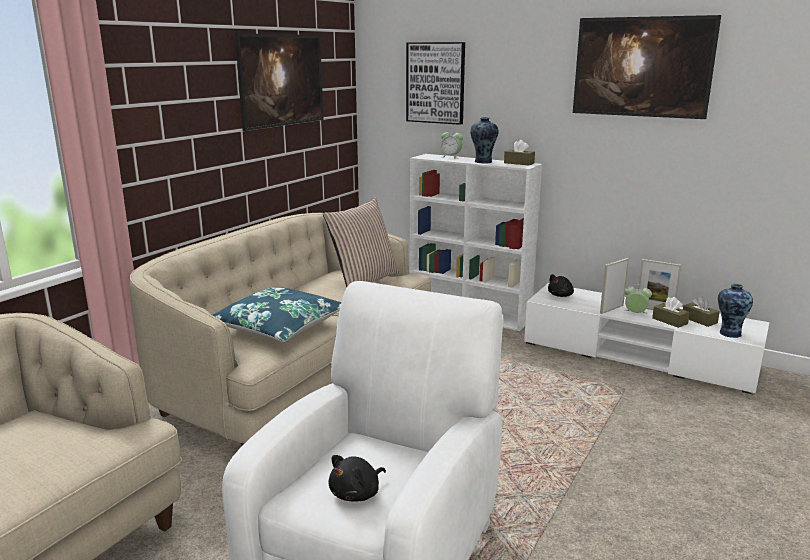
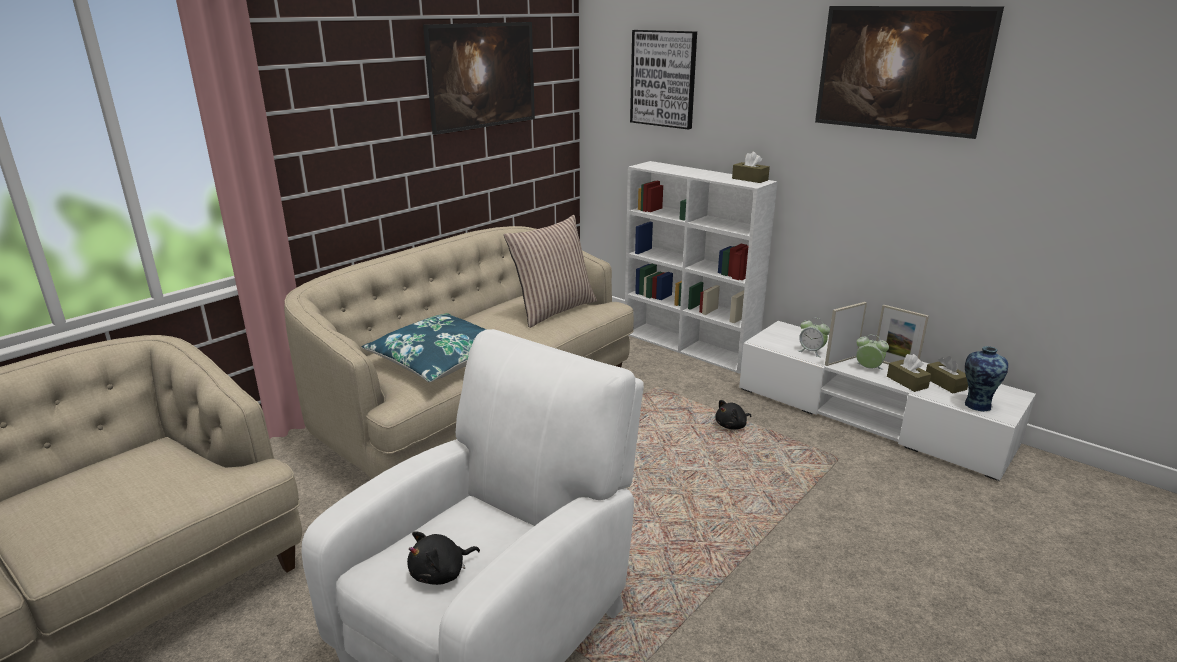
camera: 10 degrees right, 5 degrees up
alarm clock [441,129,463,159] -> alarm clock moved to [798,317,830,357]
vase [470,117,499,164] -> none
black plush toy [548,274,574,297] -> black plush toy moved to [715,400,751,430]

